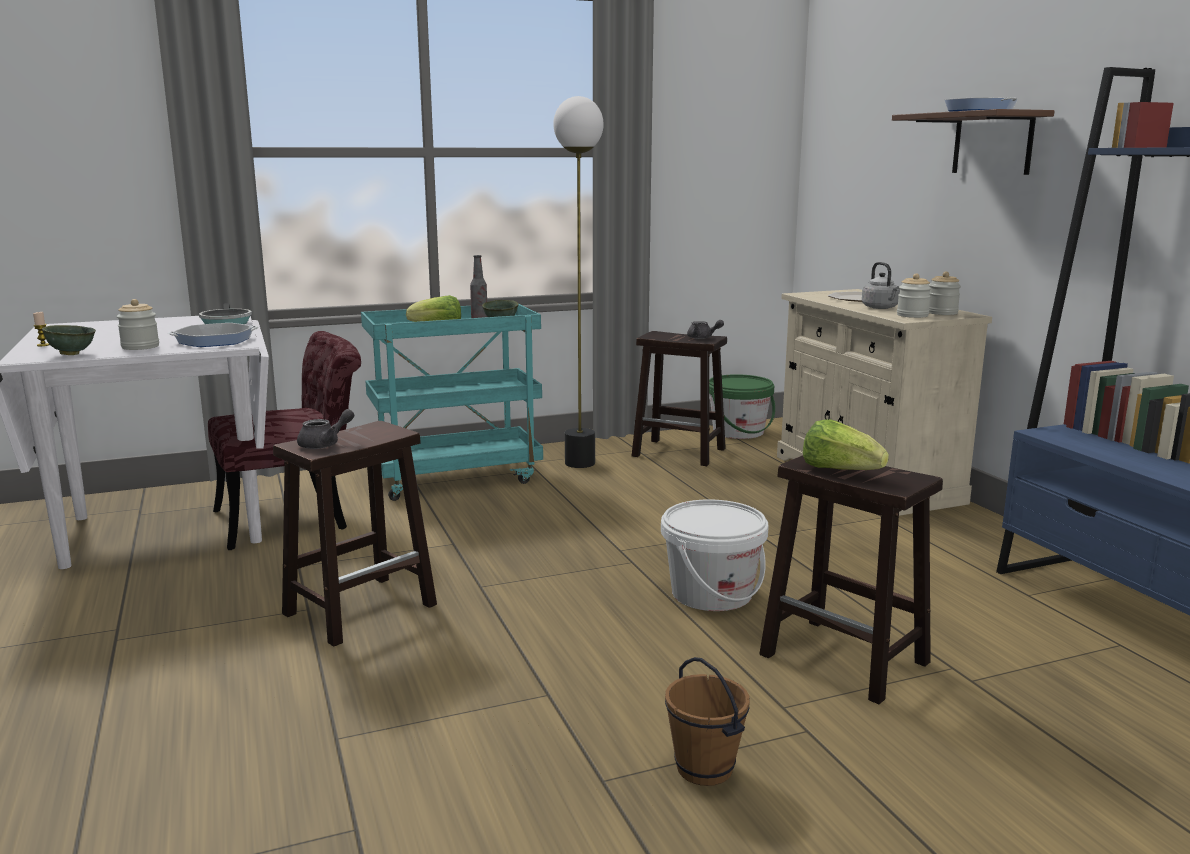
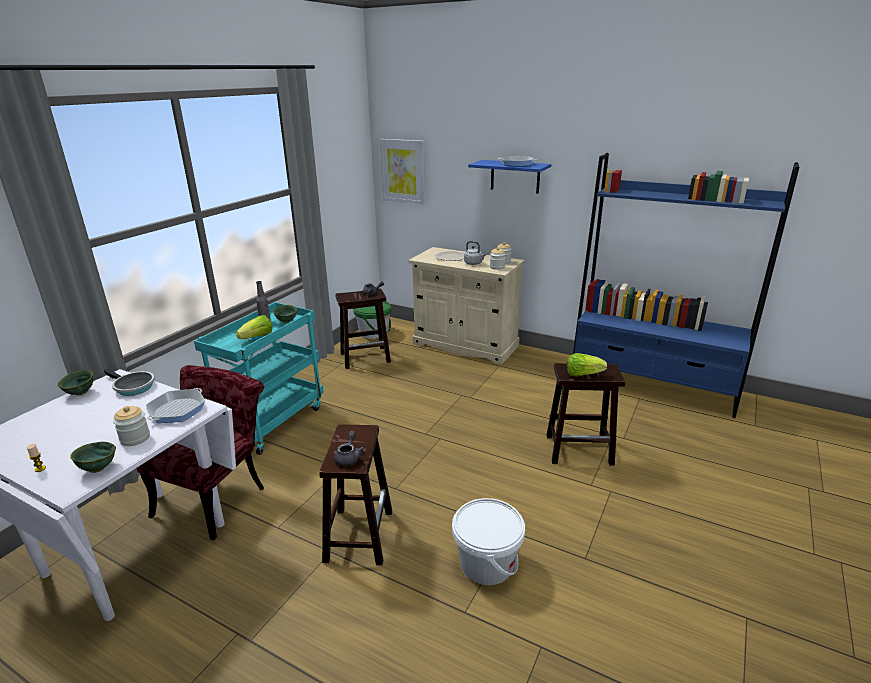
camera: 40 degrees left, 10 degrees up
floor lamp [553,96,604,468] -> none
white bucket [661,499,768,611] -> white bucket moved to [452,498,525,585]
brown bucket [665,657,750,786] -> none
brown shelf [892,109,1055,175] -> blue shelf [468,160,551,194]
none -> green bowl [58,370,93,396]
none -> picture [379,139,425,205]

